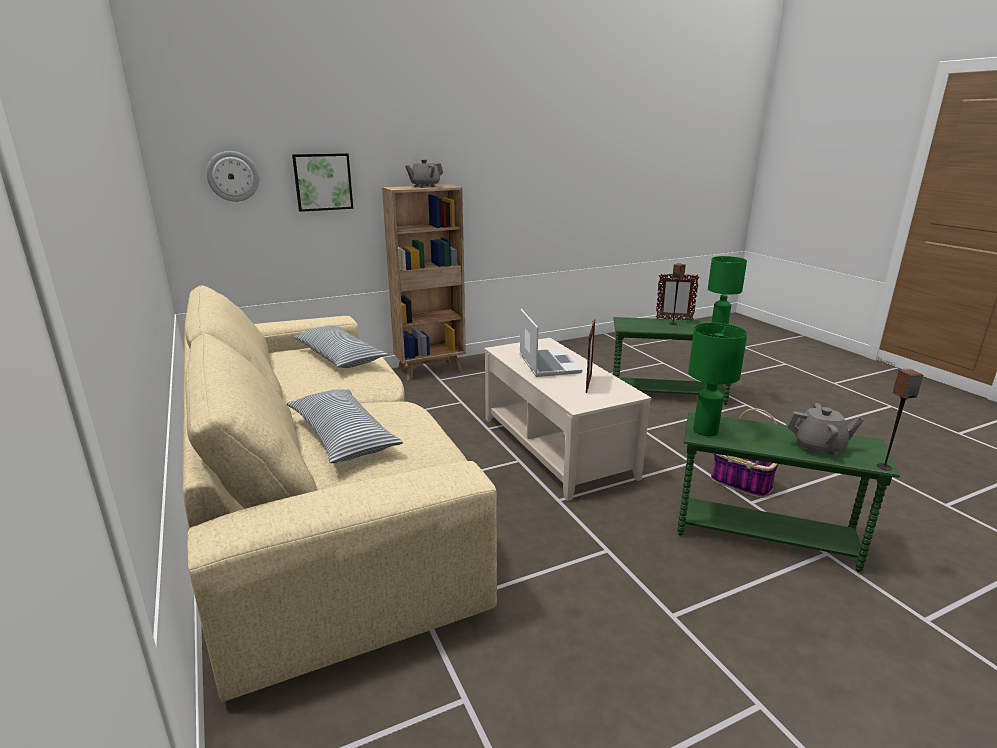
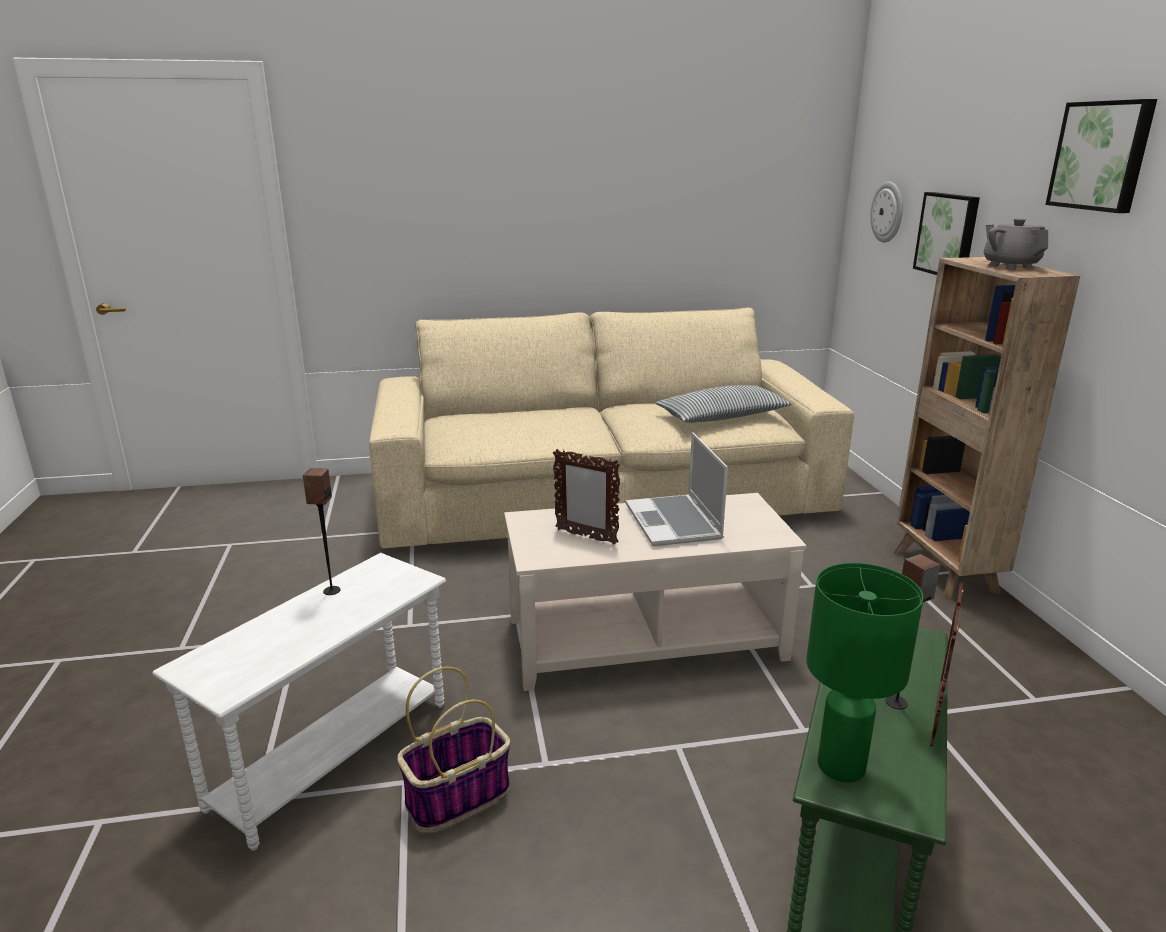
camera: 105 degrees right, 0 degrees up
pillow [287,389,403,463] -> none
laptop [520,309,582,377] -> laptop turned 75 degrees clockwise [626,432,728,546]
green side table [677,412,900,572] -> white side table [153,553,446,851]
green table lamp [688,323,747,436] -> none
grey teapot [786,403,864,455] -> none
speaker [877,369,923,471] -> speaker moved to [303,468,341,595]
none -> picture [1045,99,1157,213]

